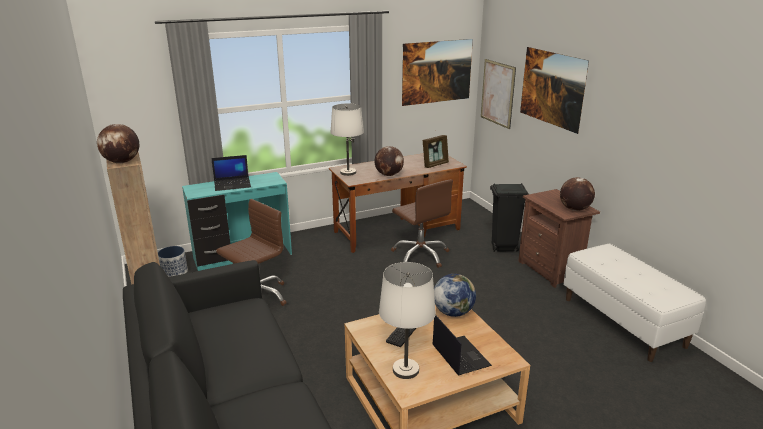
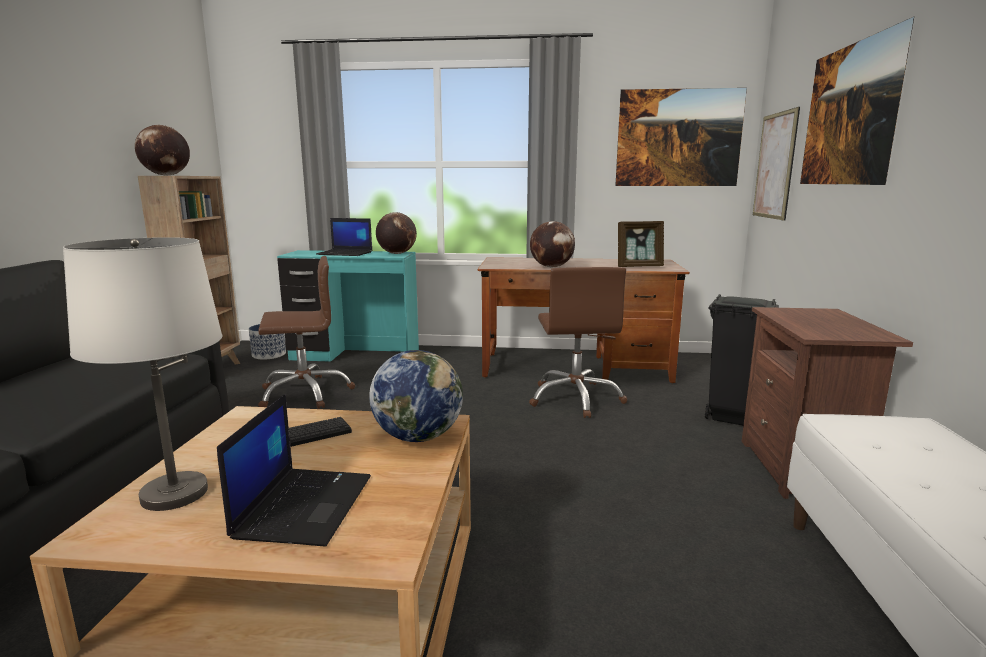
camera: 30 degrees right, 10 degrees down
white table lamp [330,103,364,176] -> none
globe [560,177,595,211] -> globe moved to [376,212,417,254]

